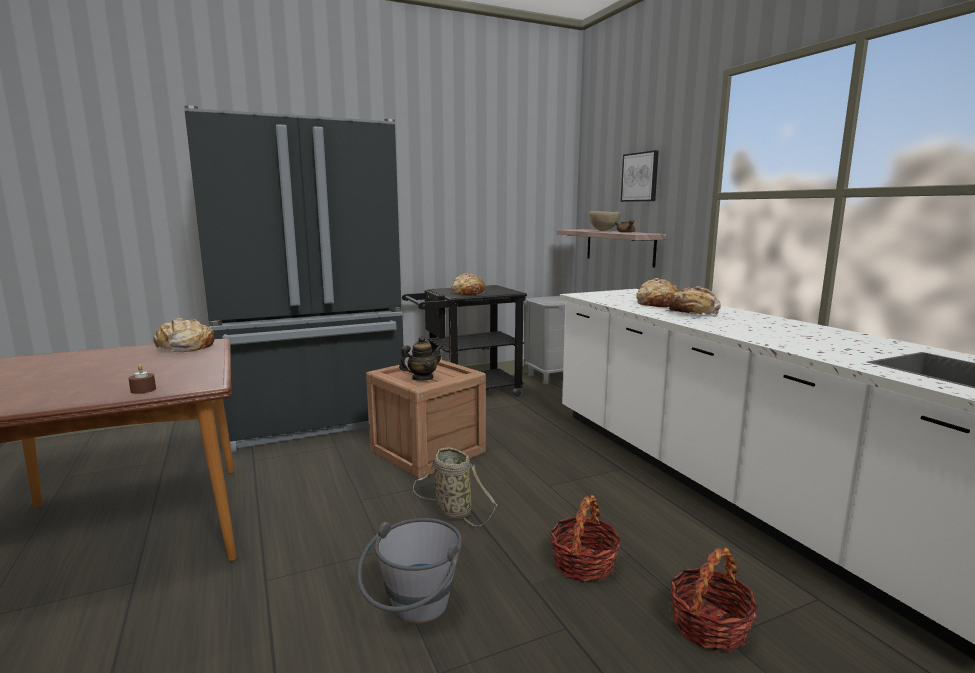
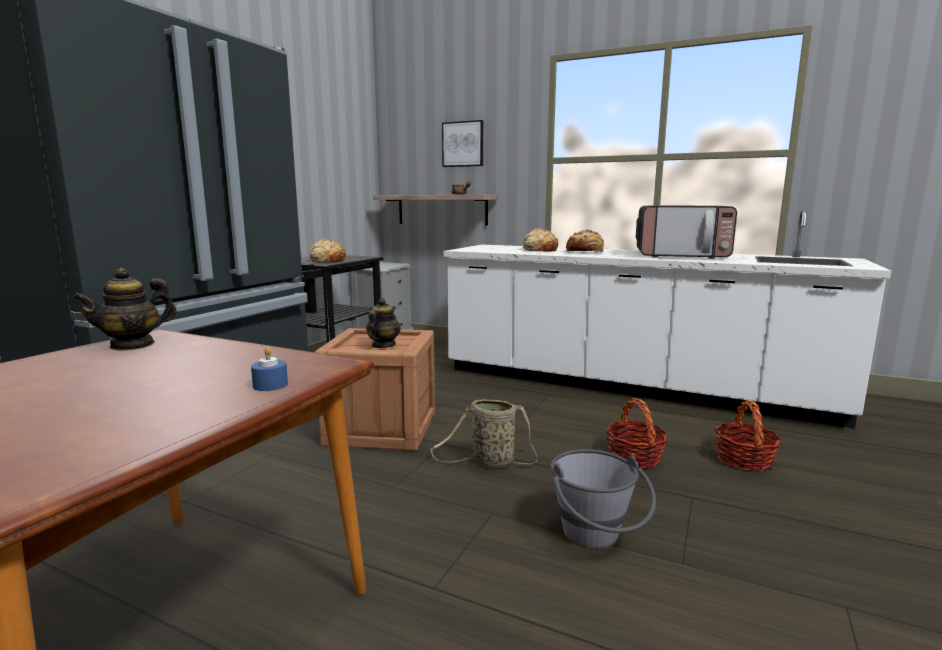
camera: 40 degrees left, 0 degrees up
brown candle [128,365,156,394] -> blue candle [251,347,288,391]
bread [153,318,214,352] -> teapot [73,267,177,351]
brown bowl [588,211,620,231] -> none
none -> microwave [636,206,737,259]

